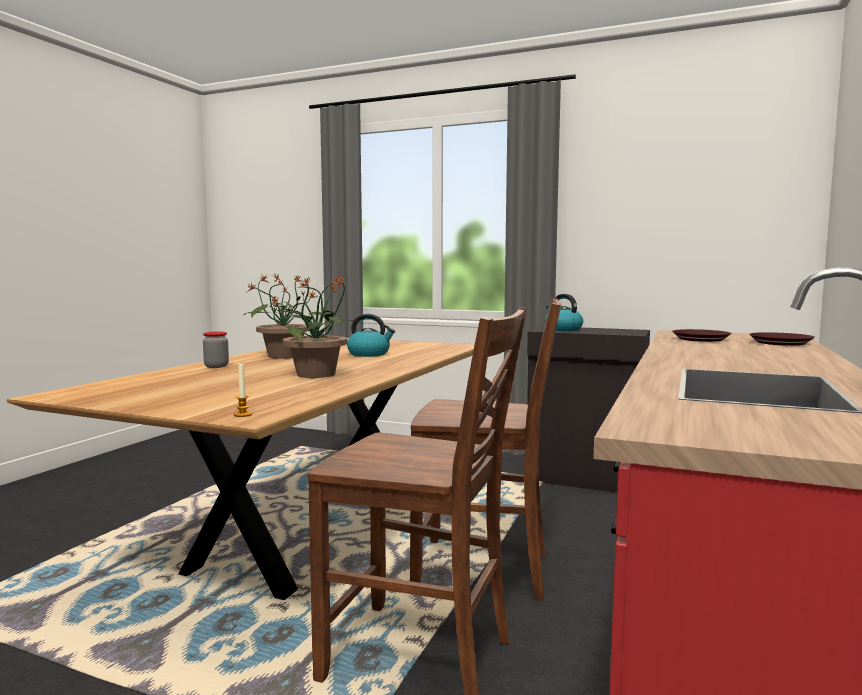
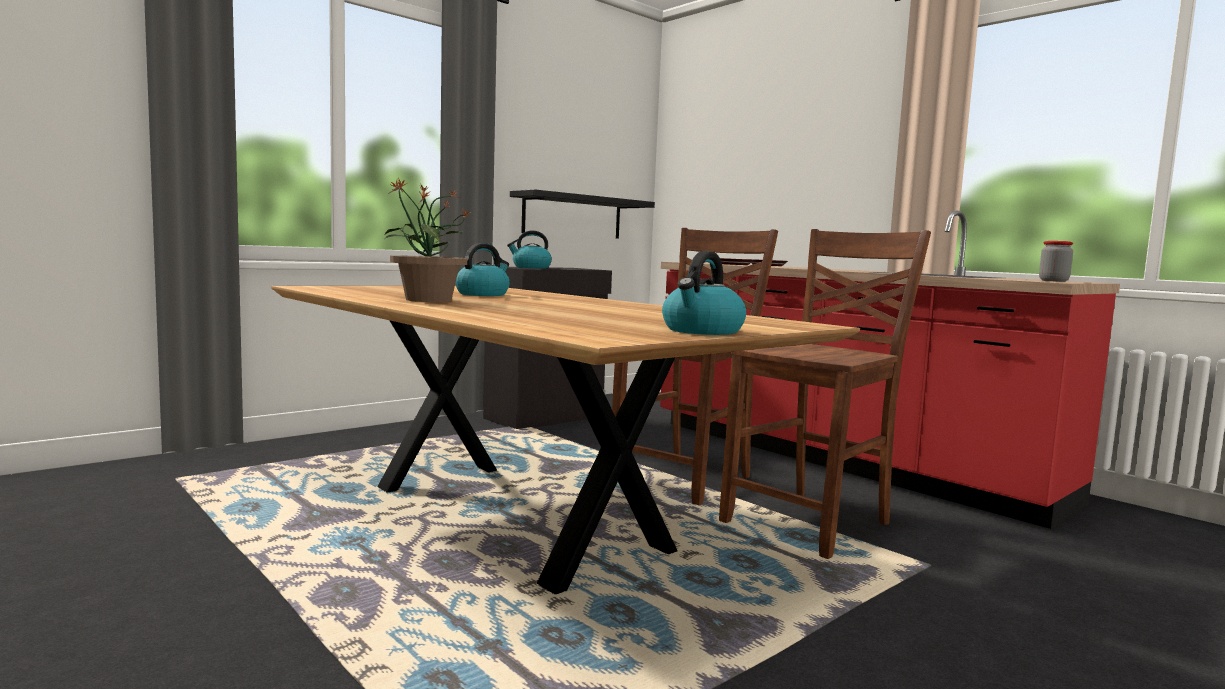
camera: 65 degrees left, 0 degrees up
jar [203,331,229,368] -> jar moved to [1039,241,1073,282]
candle [234,364,252,417] -> none
potted plant [271,275,360,378] -> none
none -> black shelf [510,189,655,239]
none -> kettle [662,251,746,335]

